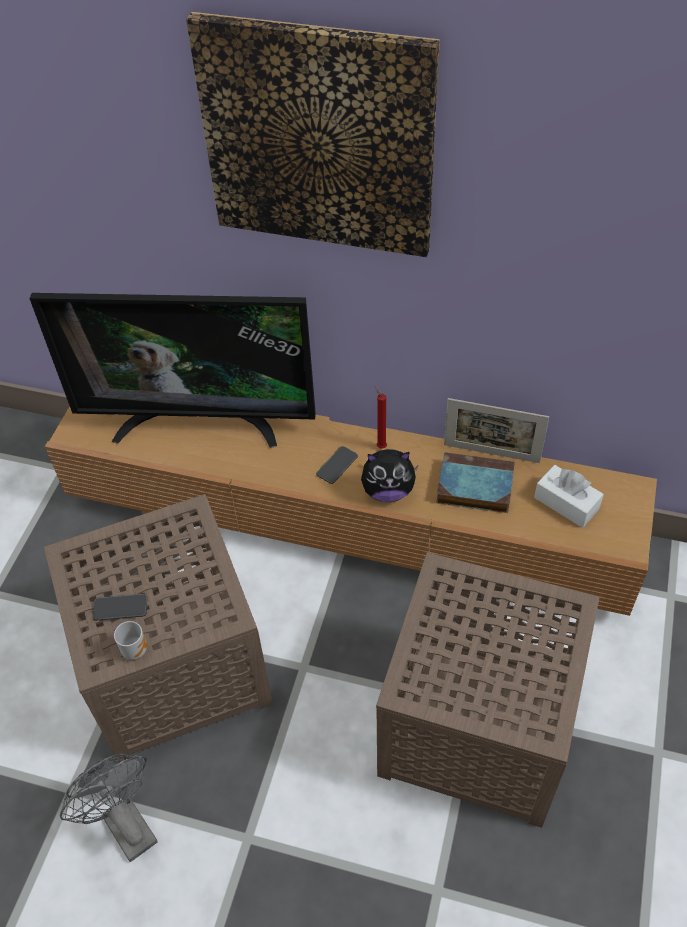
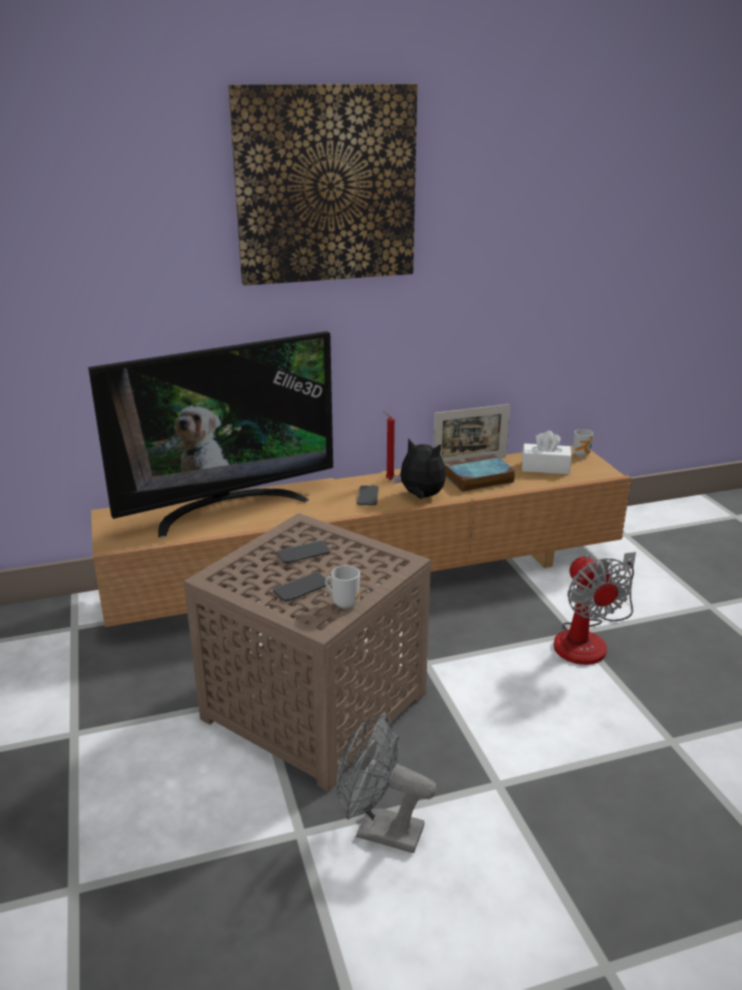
camera: 35 degrees left, 25 degrees down
plush toy [361,449,418,502] -> plush toy turned 120 degrees counterclockwise [393,438,446,499]
brown side table [376,552,599,828] -> fan [554,552,636,665]
none -> phone [277,541,331,563]
none -> mug [573,429,593,457]

